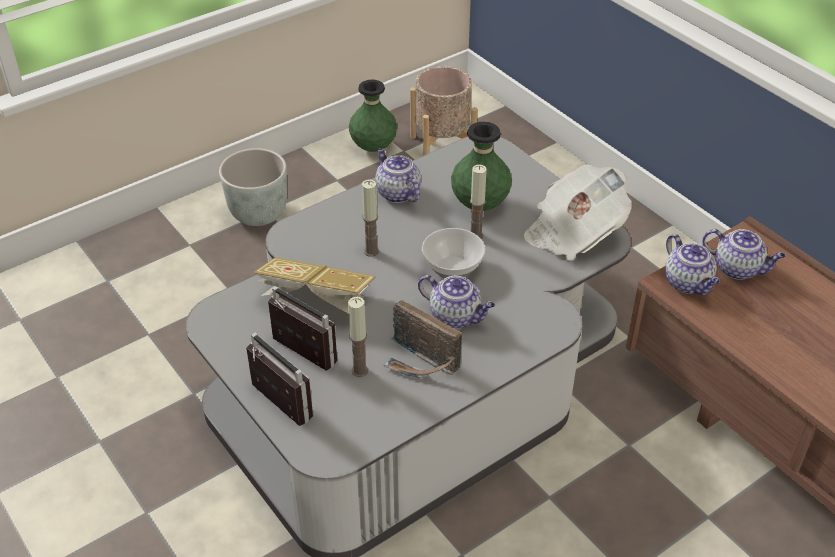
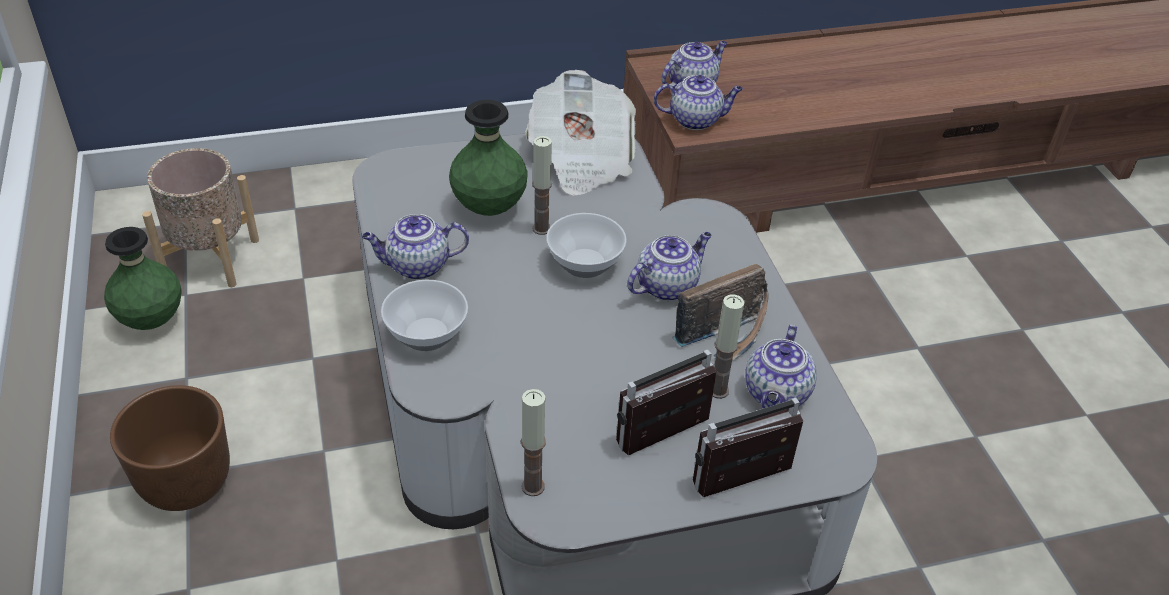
camera: 70 degrees left, 0 degrees up
grey planter [219,148,287,226] -> brown planter [110,385,230,511]
book [253,257,376,313] -> none
candle [362,179,379,257] -> candle moved to [521,389,546,496]
none -> bowl [381,280,468,351]
none -> teapot [745,324,817,409]

